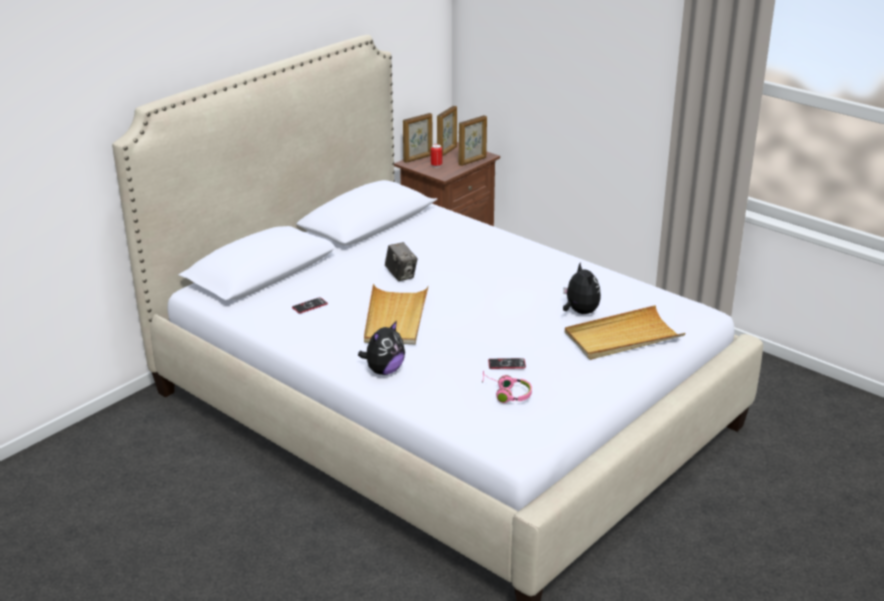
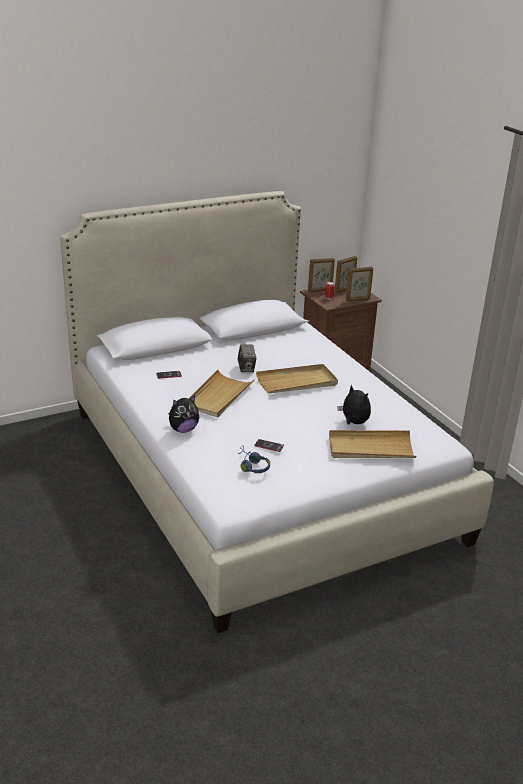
camera: 20 degrees right, 0 degrees up
pink headphones [482,371,532,403] -> blue headphones [238,446,270,473]
plush toy [563,263,601,314] -> plush toy turned 45 degrees counterclockwise [338,385,371,425]
none -> beige tray [256,364,338,393]

